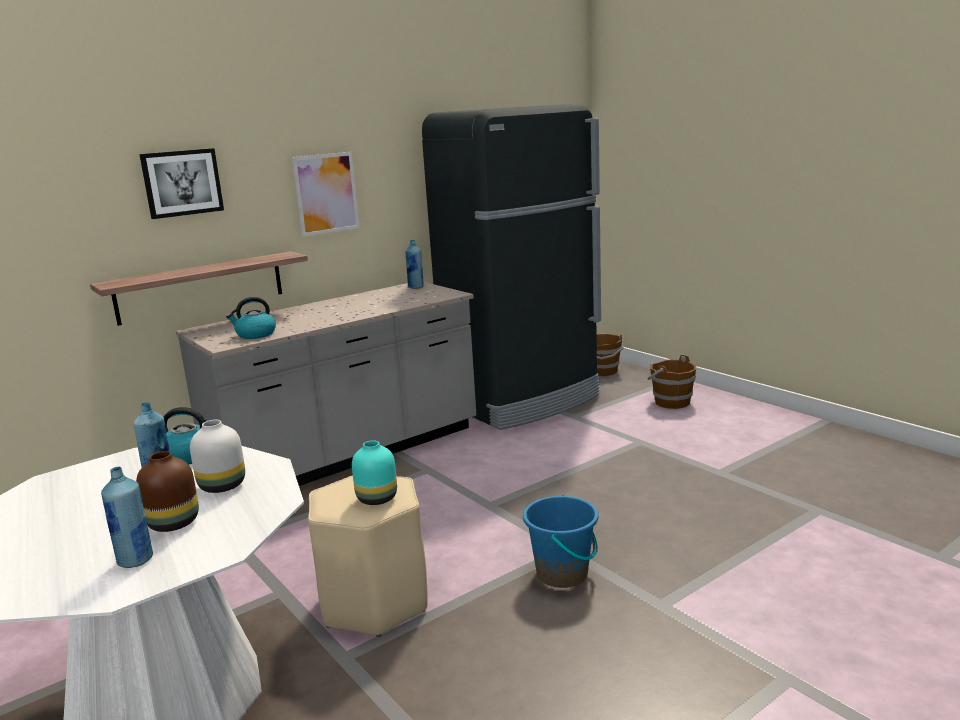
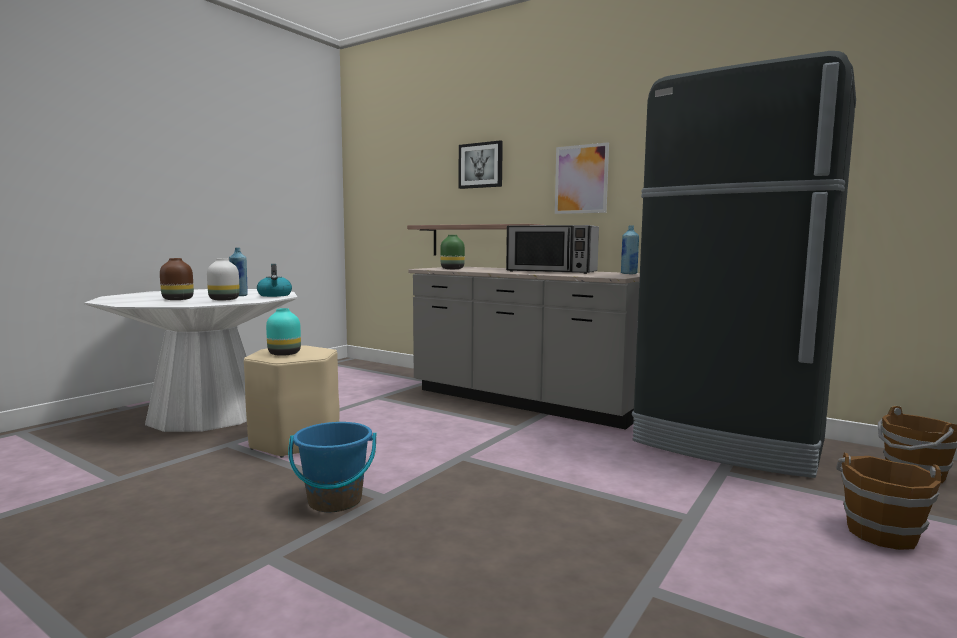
camera: 70 degrees right, 10 degrees down
blue bottle [101,466,153,568] -> none
kettle [226,297,276,339] -> green vase [440,235,465,269]
none -> microwave [506,225,599,274]

